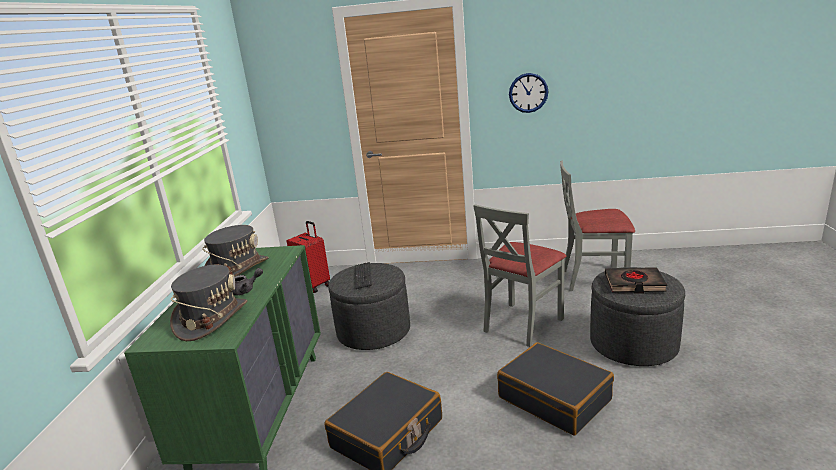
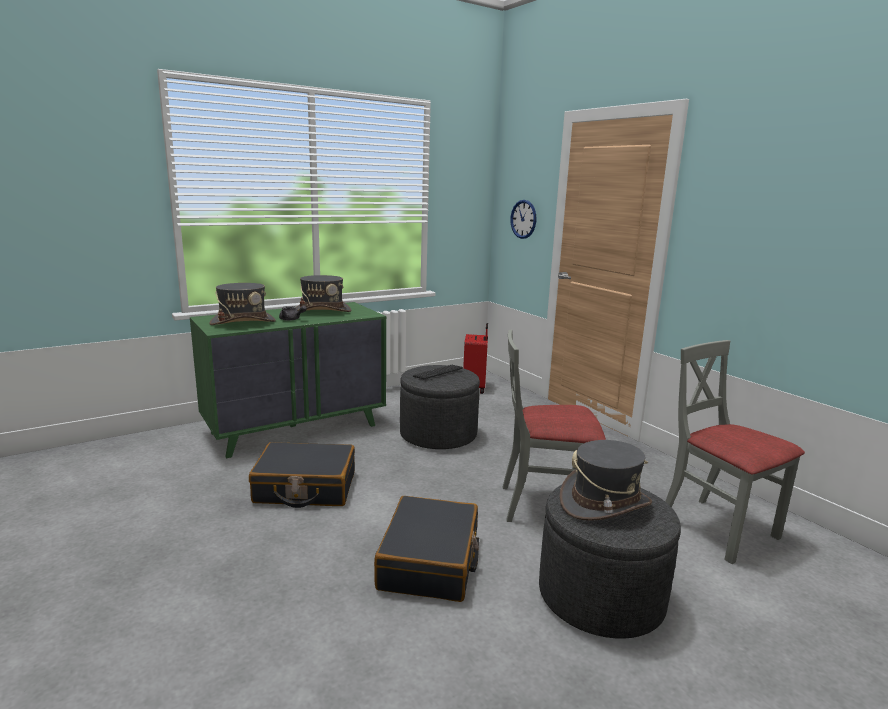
camera: 50 degrees right, 5 degrees down
wall clock [509,73,548,113] -> wall clock moved to [510,200,536,239]
black book [605,267,667,294] -> grey hat [559,440,652,521]

